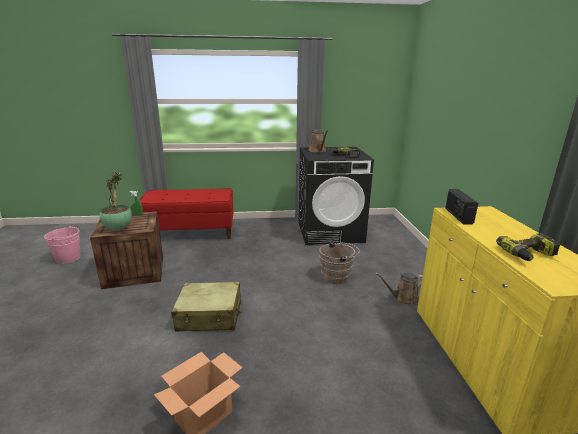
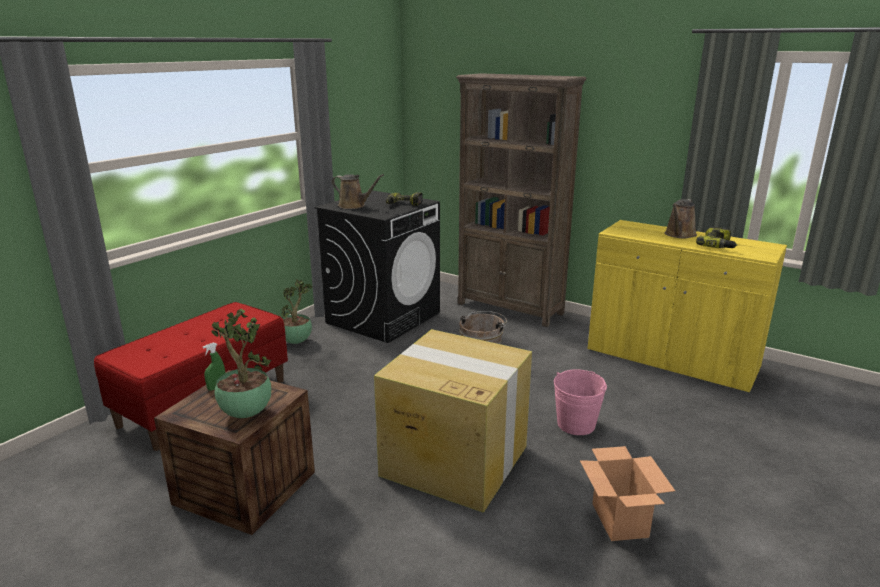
camera: 50 degrees left, 0 degrees up
pink bucket [44,226,81,264] -> pink bucket moved to [554,369,607,435]
beige suitcase [171,282,242,332] -> cardboard box [374,329,532,513]
brown watering can [375,272,423,305] -> brown watering can moved to [665,199,697,238]
radio [445,189,478,225] -> none
none -> potted plant [281,280,312,344]
none -> brown bookcase [456,73,586,327]

